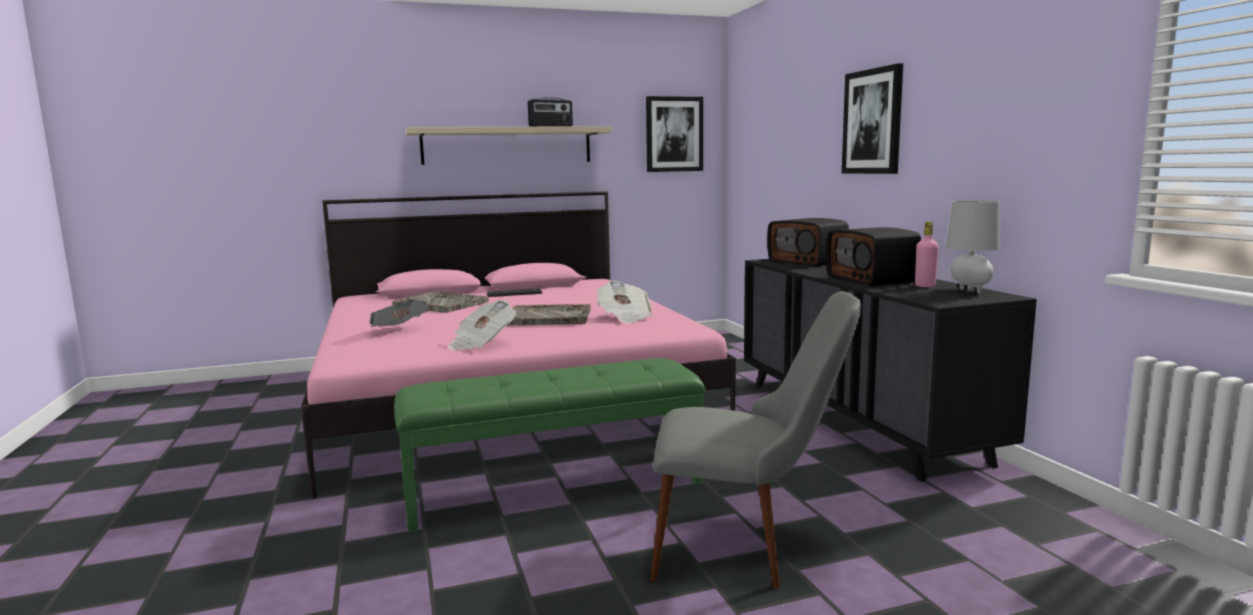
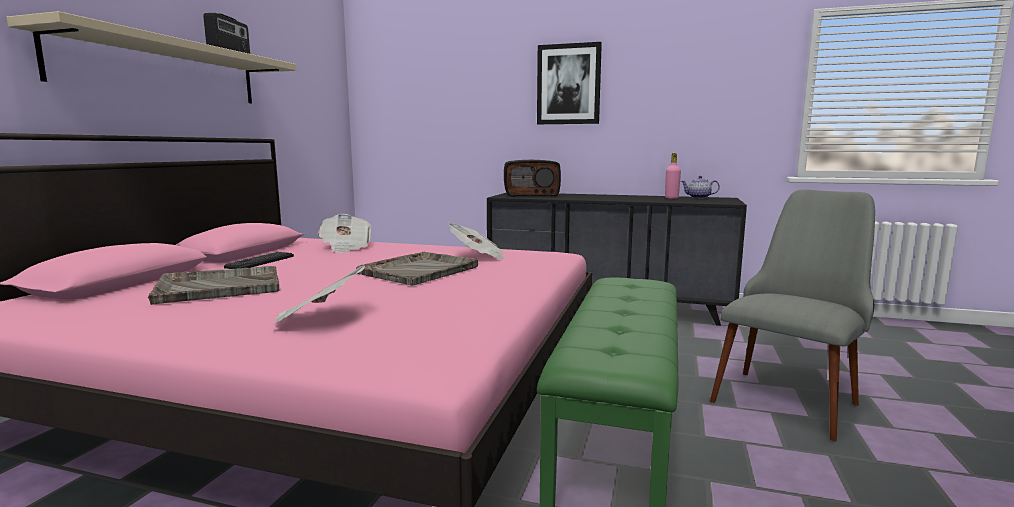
camera: 55 degrees left, 0 degrees up
newspaper [448,300,516,350] -> newspaper moved to [318,214,371,253]
picture [646,96,703,172] -> none
radio [827,227,921,286] -> none
grey table lamp [946,200,1000,293] -> teapot [681,176,720,198]

